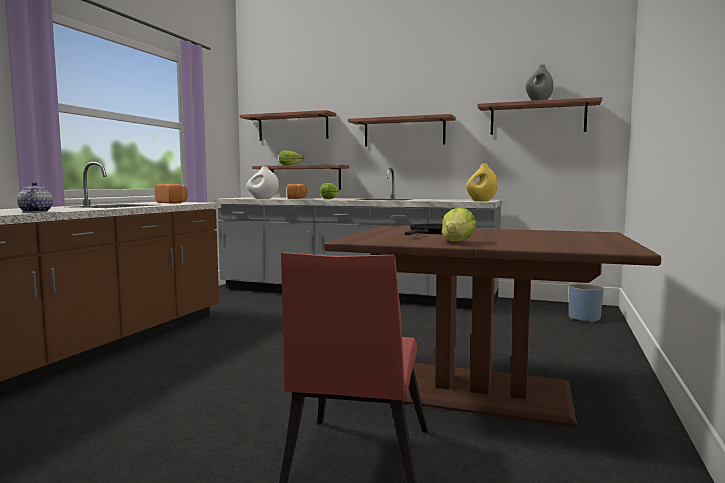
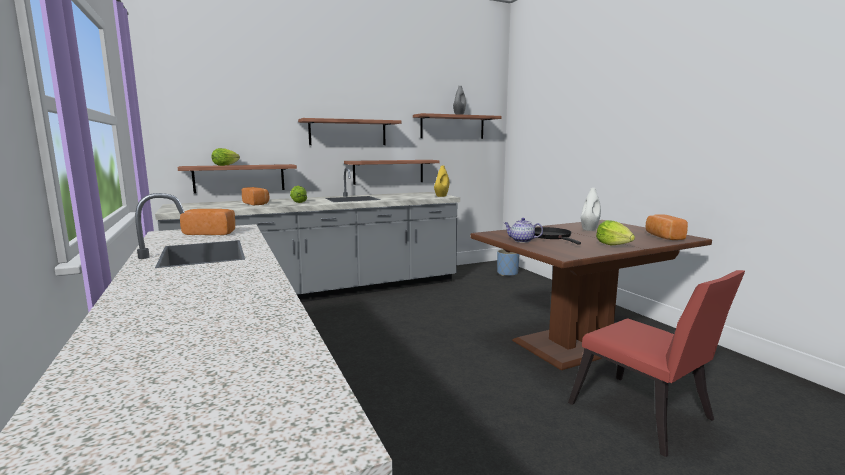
camera: 45 degrees left, 5 degrees up
teapot [17,182,53,212] -> teapot moved to [504,218,543,243]
shelf [240,110,337,141] -> shelf moved to [344,160,440,185]
white vase [247,166,279,199] -> white vase moved to [581,188,601,231]
none -> bread [646,214,688,240]

